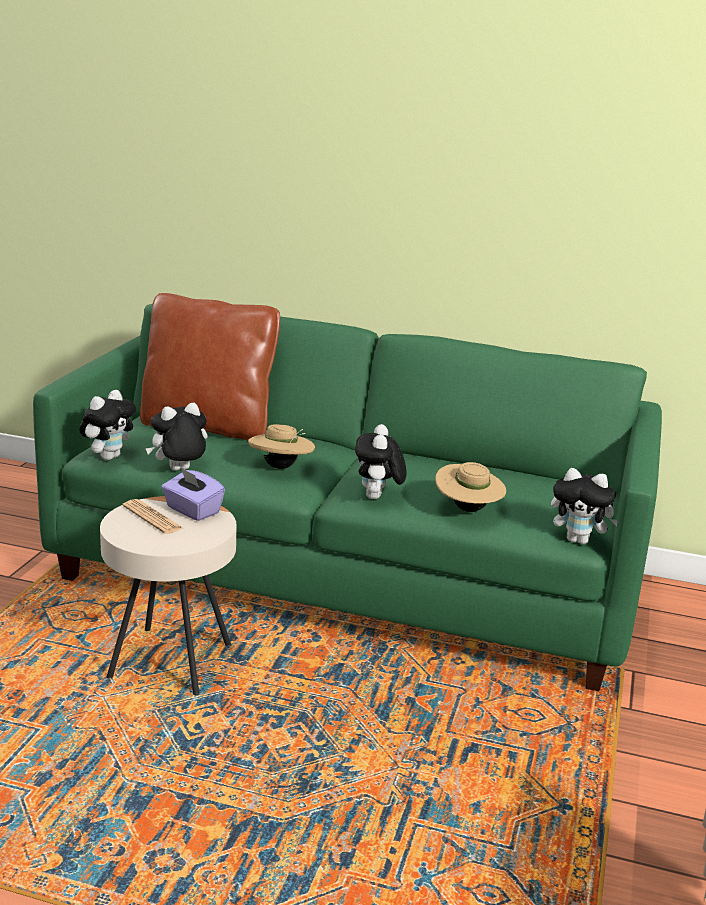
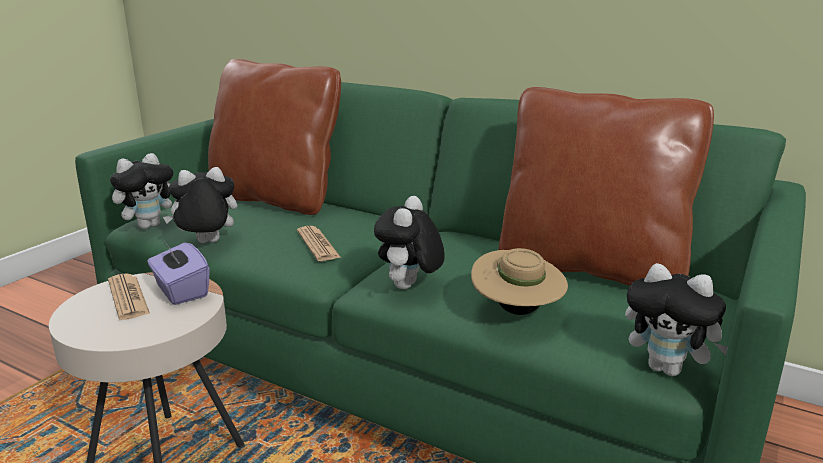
camera: 15 degrees right, 0 degrees up
beige hat [248,424,315,469] -> newspaper [297,226,341,261]
none -> brown pillow [499,87,714,286]

